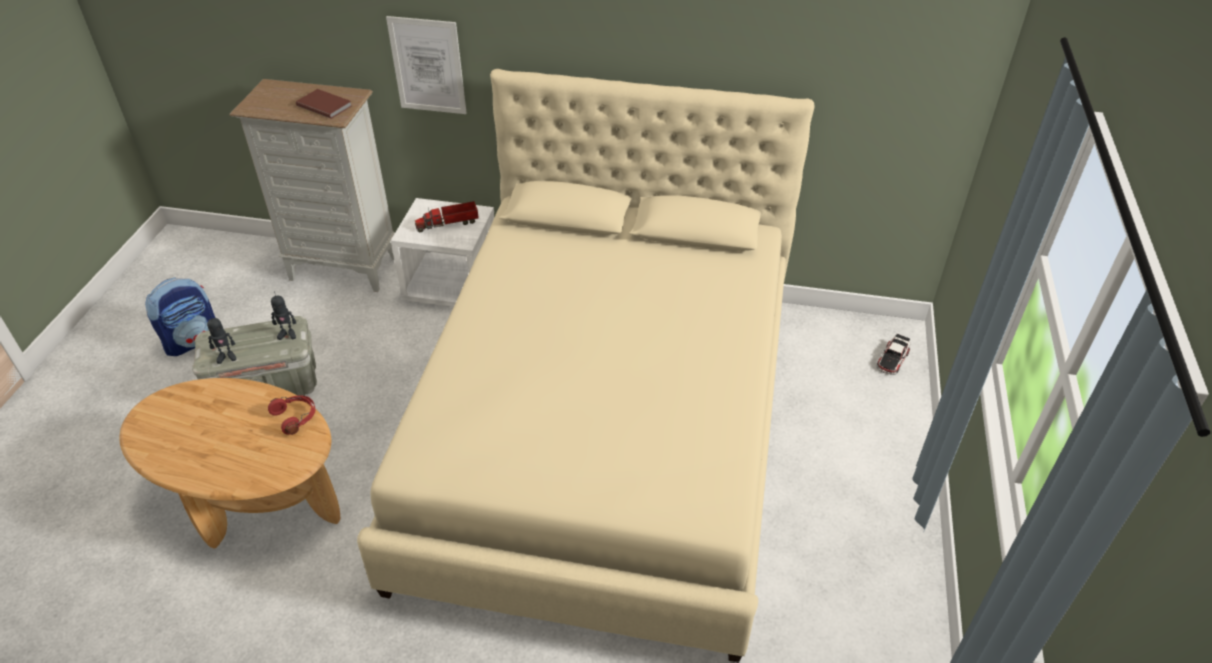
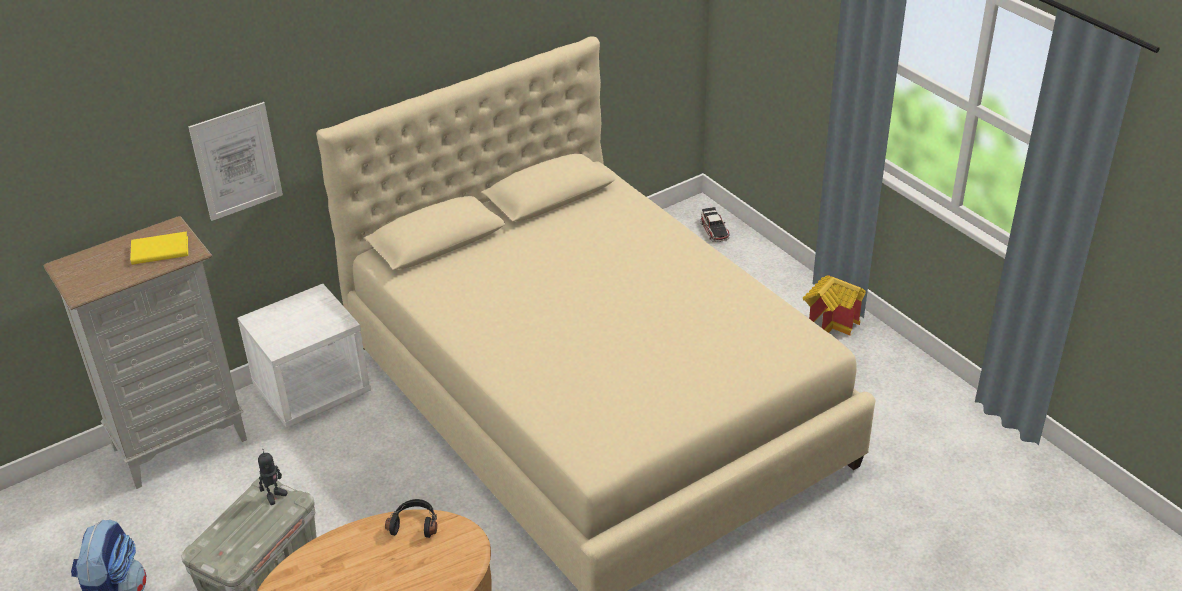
camera: 45 degrees left, 5 degrees down
toy robot [207,314,237,364] -> none
red headphones [268,395,315,435] -> black headphones [385,499,437,538]
brown book [296,89,352,119] -> yellow book [130,231,188,265]
toy truck [415,201,479,232] -> none
none -> toy house [803,275,866,336]

